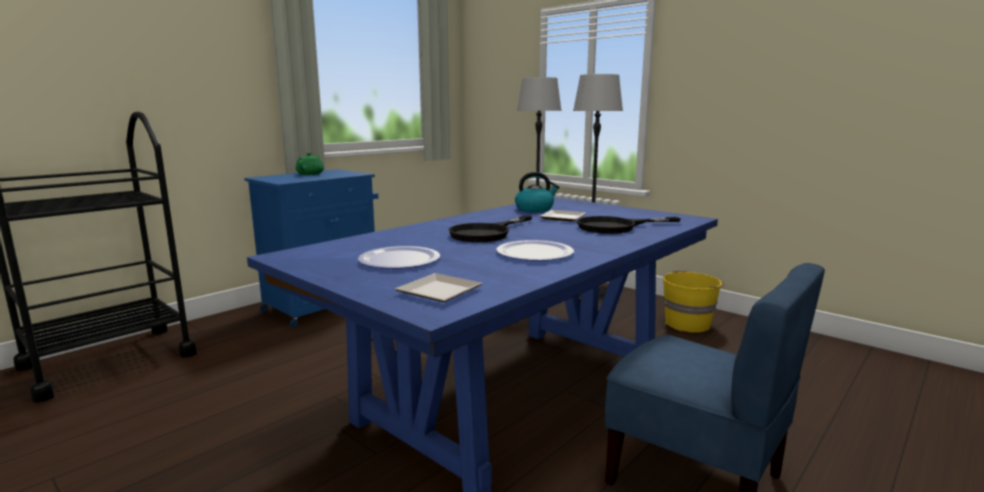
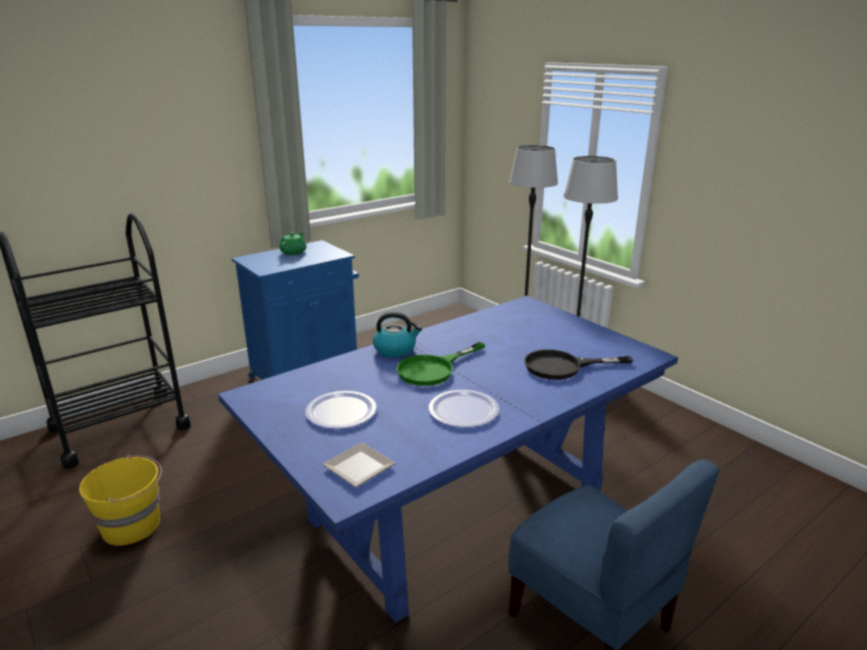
camera: 10 degrees right, 10 degrees up
black frying pan [448,216,532,242] -> green frying pan [396,342,485,386]
kettle [515,172,560,212] -> kettle moved to [373,312,422,357]
plate [539,210,586,222] -> none
yellow bucket [663,270,725,333] -> yellow bucket moved to [79,455,162,546]

